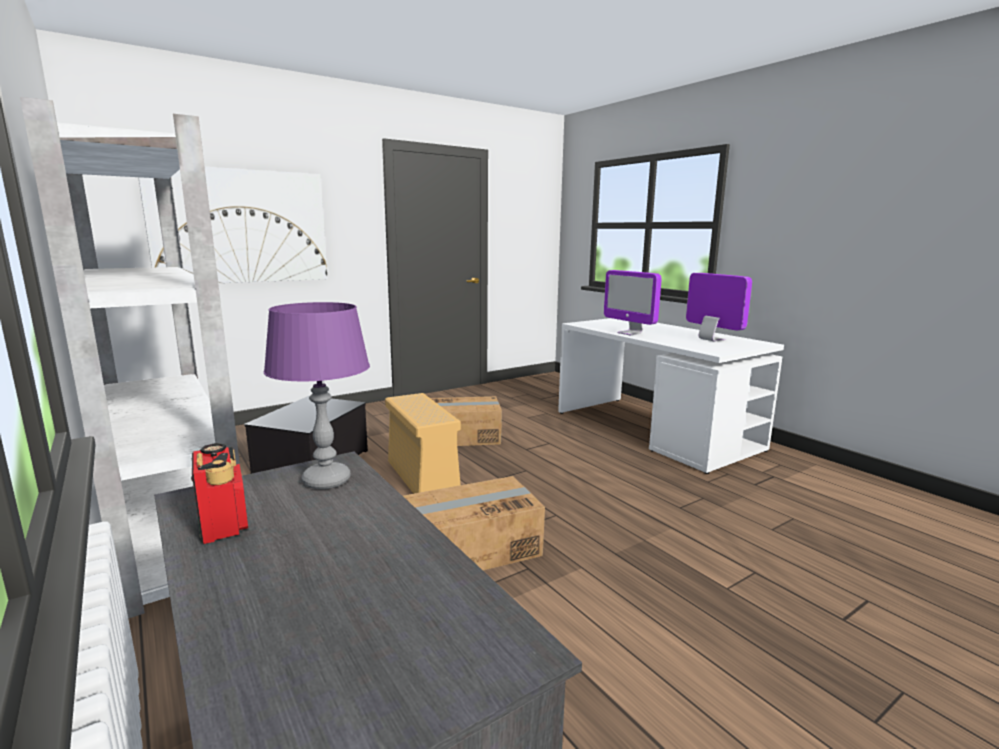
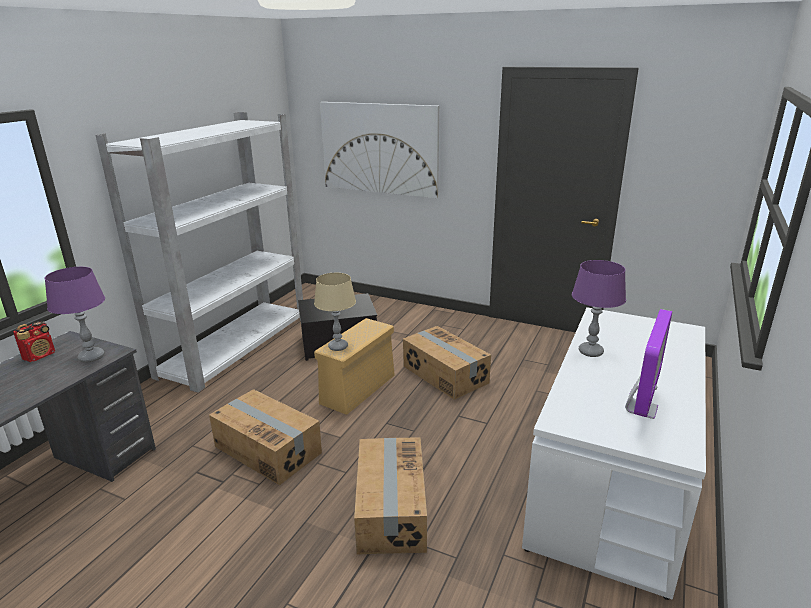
camera: 60 degrees right, 10 degrees up
monitor [604,270,662,335] -> purple table lamp [572,260,626,357]
none -> beige table lamp [314,273,356,351]
none -> cardboard box [354,437,427,555]

